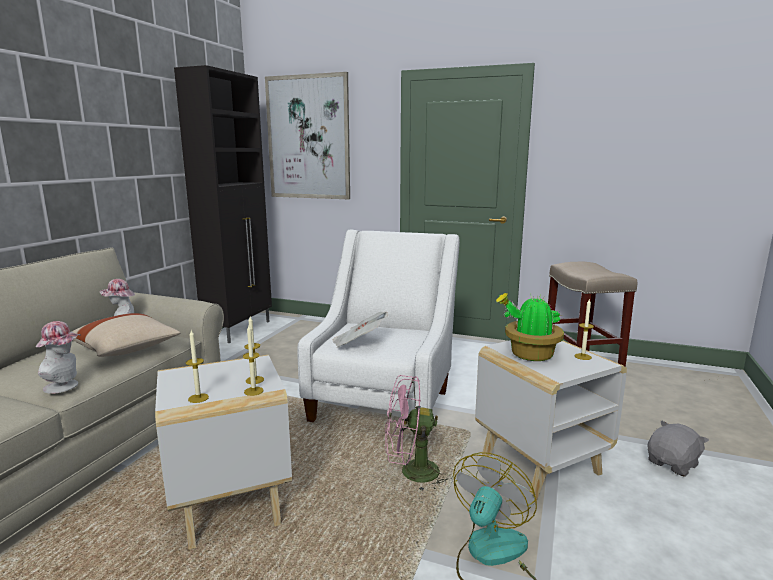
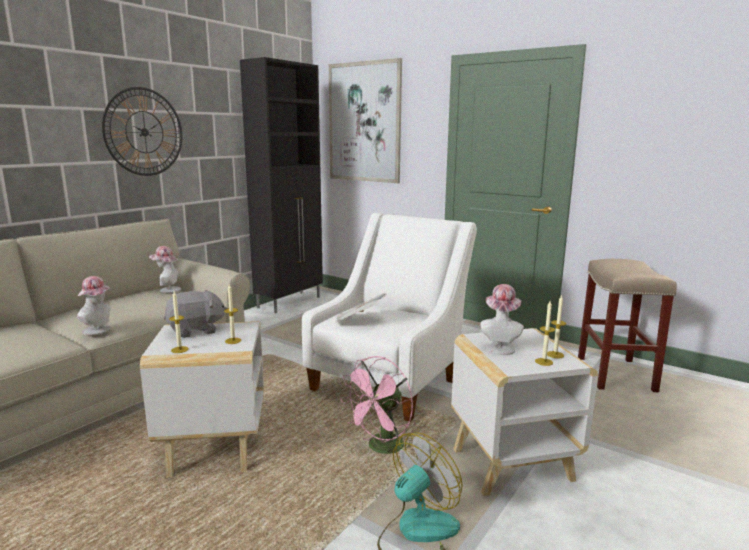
camera: 15 degrees right, 0 degrees up
beige pillow [72,313,181,357] -> none
candle [243,325,263,396] -> candle moved to [535,301,555,366]
pink fan [385,375,448,492] -> pink fan turned 60 degrees counterclockwise [340,356,413,454]
potted plant [496,293,564,361] -> hat [480,284,524,355]
grey plush toy [647,421,709,477] -> grey plush toy moved to [164,290,227,338]
none -> wall clock [102,87,183,176]

